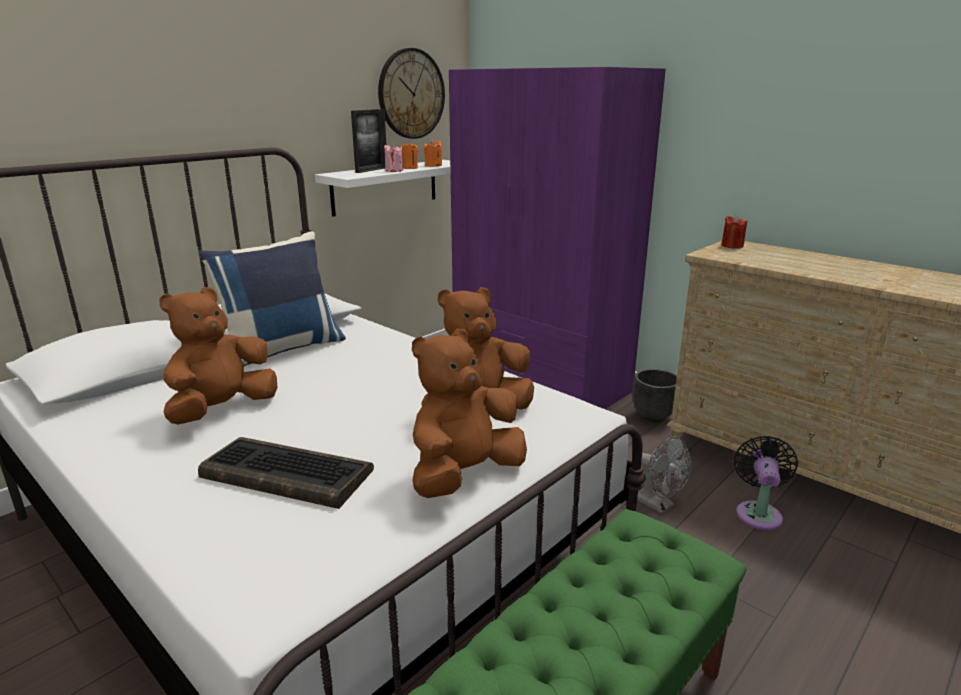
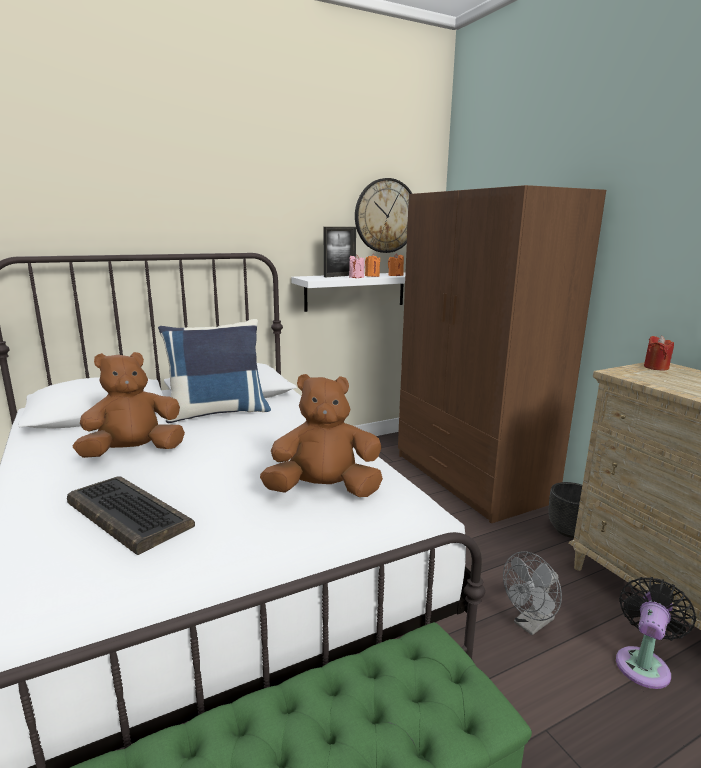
camera: 20 degrees right, 5 degrees down
brown plush toy [412,328,527,498] -> none
purple wardrobe [449,67,666,409] -> brown wardrobe [398,185,606,523]
grey fan [637,436,692,514] -> grey fan turned 75 degrees clockwise [503,551,562,635]

